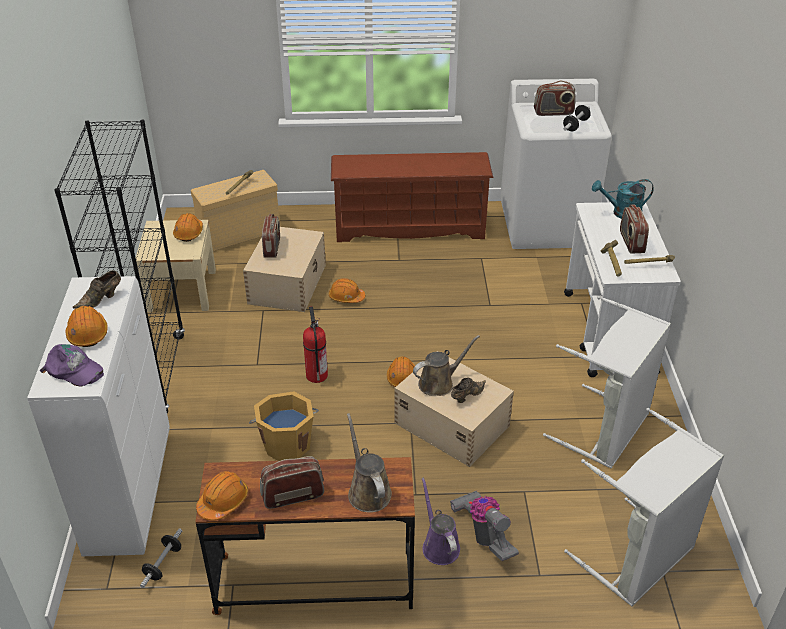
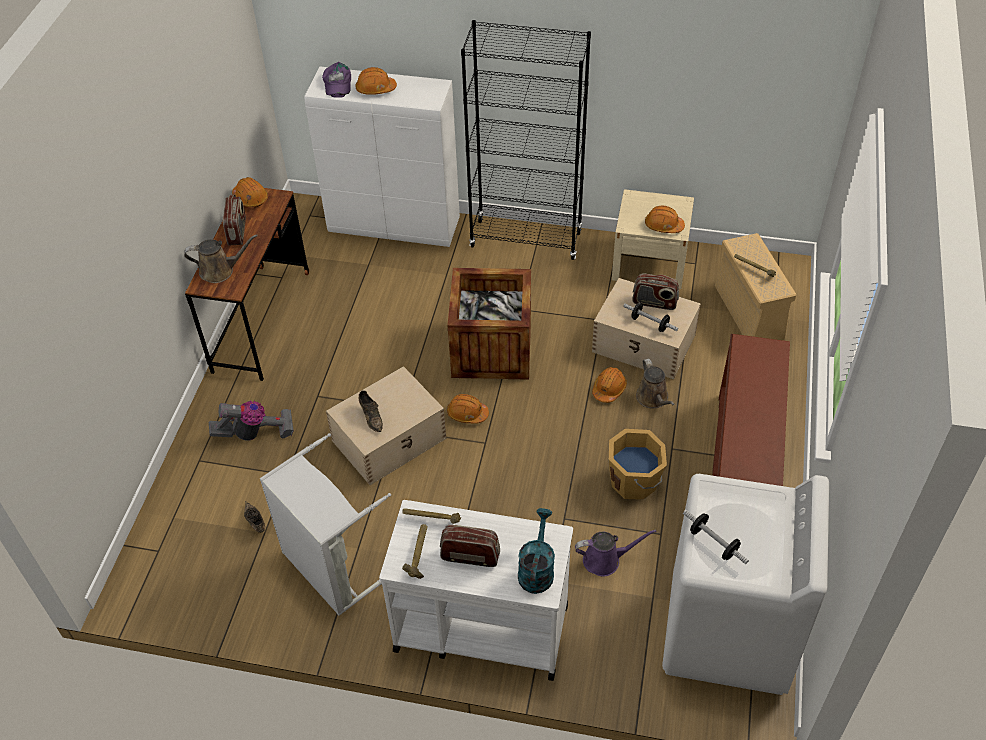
camera: 105 degrees right, 10 degrees up
purple cap [40,344,104,387] -> purple cap turned 45 degrees counterclockwise [322,62,351,98]
brown shoe [73,270,121,309] -> brown shoe moved to [244,501,265,533]
dumbbell [140,528,182,588] -> dumbbell moved to [623,303,678,332]
orange bucket [249,391,319,461] -> orange bucket moved to [609,429,667,500]
fire extinguisher [303,306,328,383] -> crate [447,268,531,380]
brown watering can [413,335,480,396] -> brown watering can moved to [636,358,675,408]
purple watering can [422,477,460,565] -> purple watering can moved to [575,530,657,577]
radio [534,81,576,116] -> none
grey laundry basket [564,408,724,607] -> none

